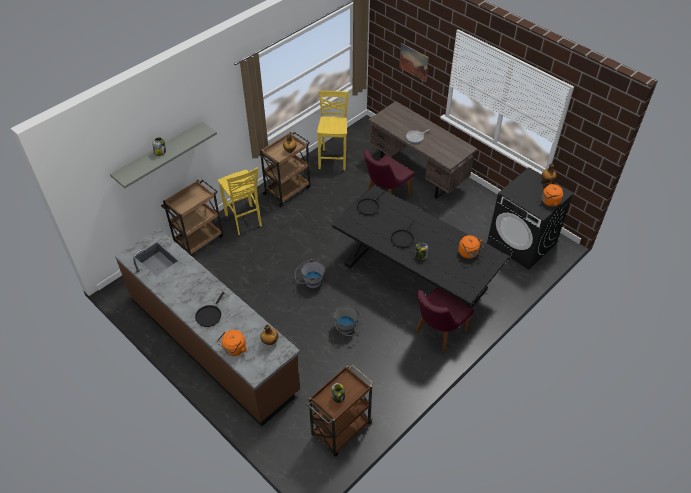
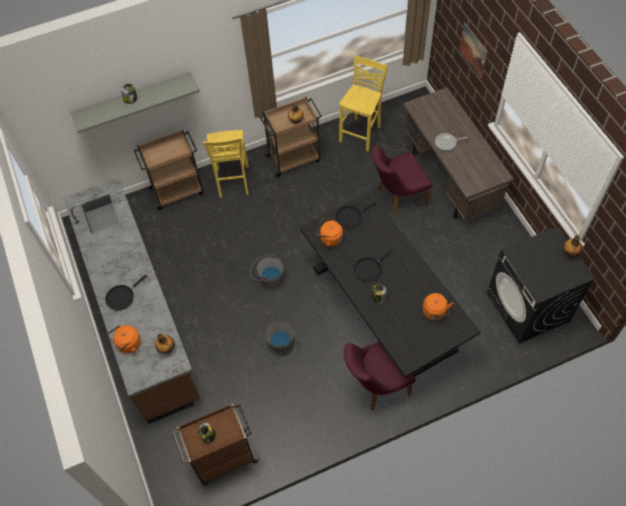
camera: 25 degrees right, 10 degrees up
orange kettle [541,183,563,207] -> orange kettle moved to [316,218,343,247]

